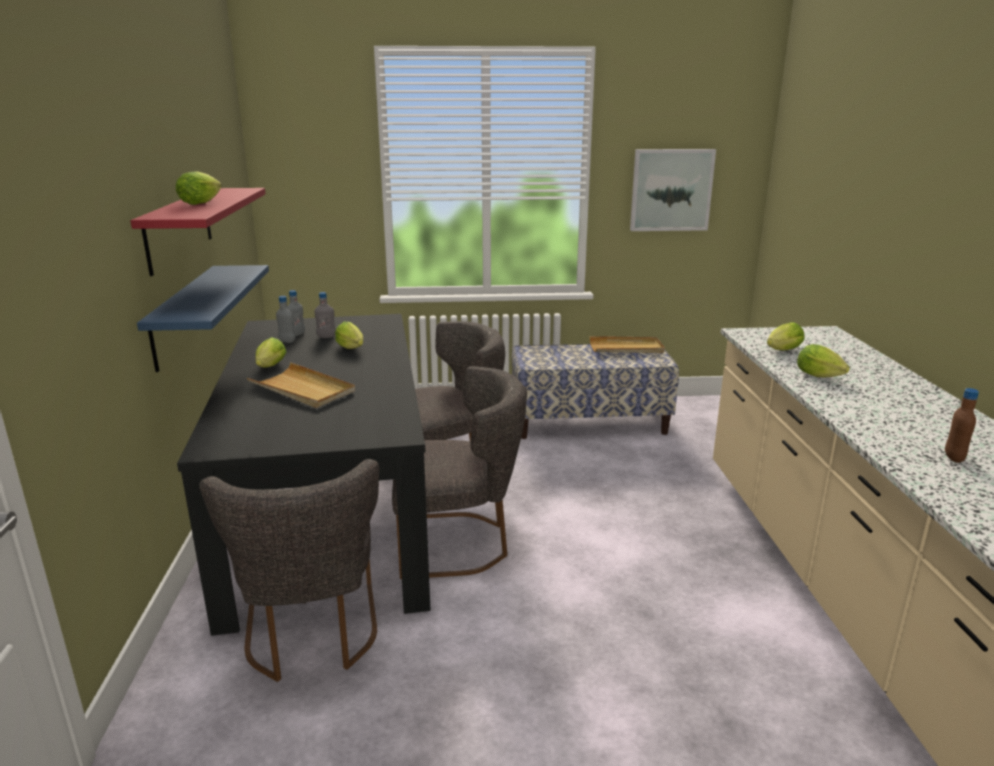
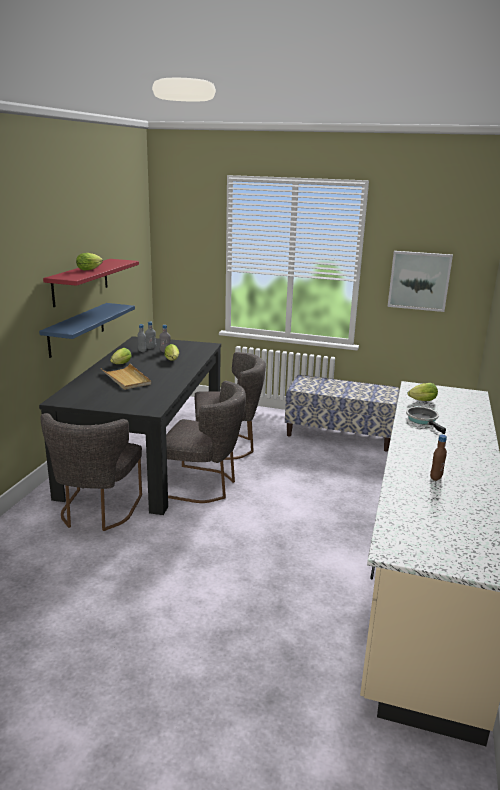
camera: 20 degrees right, 0 degrees up
beige tray [589,336,665,353] -> none
lettuce [797,344,850,377] -> frying pan [406,407,446,434]

